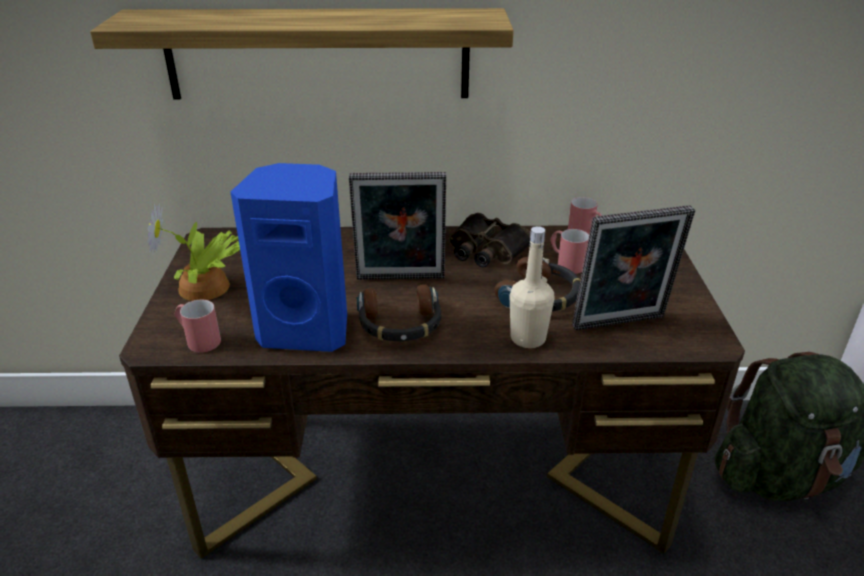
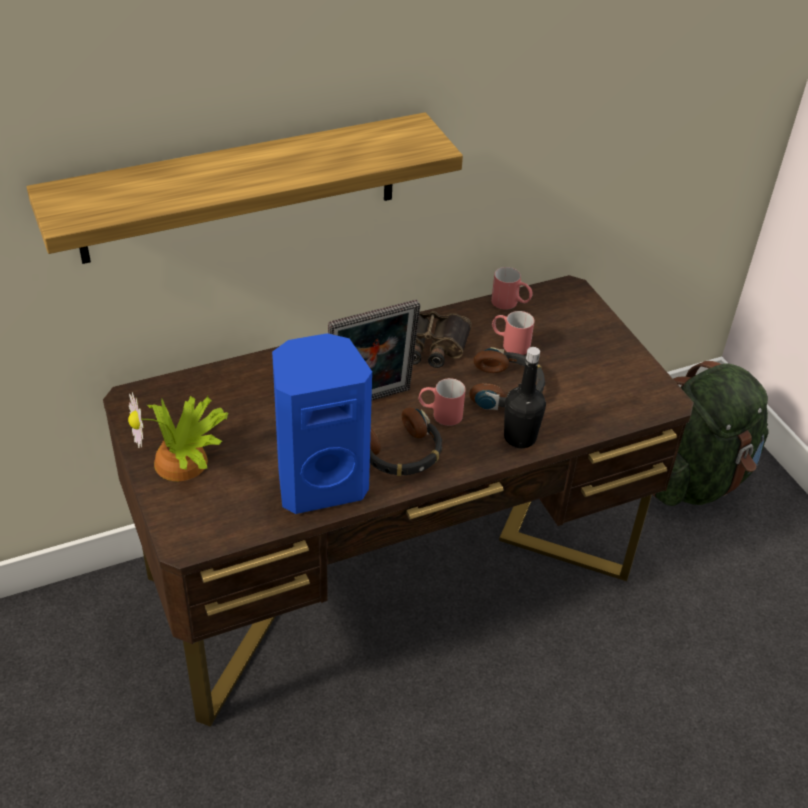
camera: 25 degrees left, 10 degrees up
red mug [174,300,221,353] -> red mug moved to [419,378,466,426]
beige bottle [510,226,554,348] -> black bottle [504,347,546,448]
picture frame [572,205,695,330] -> none

